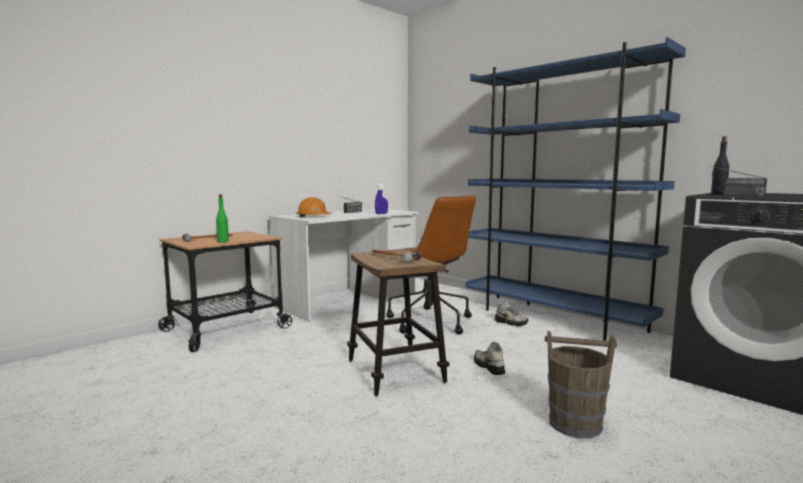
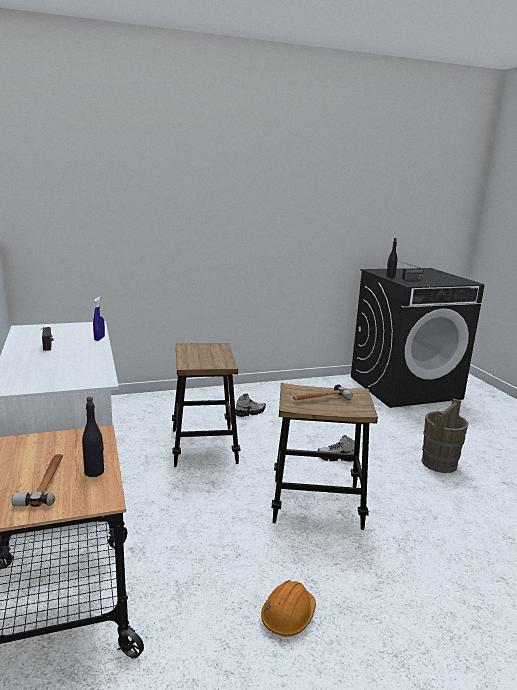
camera: 65 degrees left, 10 degrees up
green bottle [216,194,229,243] -> black bottle [82,397,104,477]
orange hard hat [296,197,332,217] -> orange hard hat moved to [261,580,316,637]
brown office chair [383,196,476,334] -> stool [172,343,241,467]
blue bookcase [466,37,686,341] -> none

